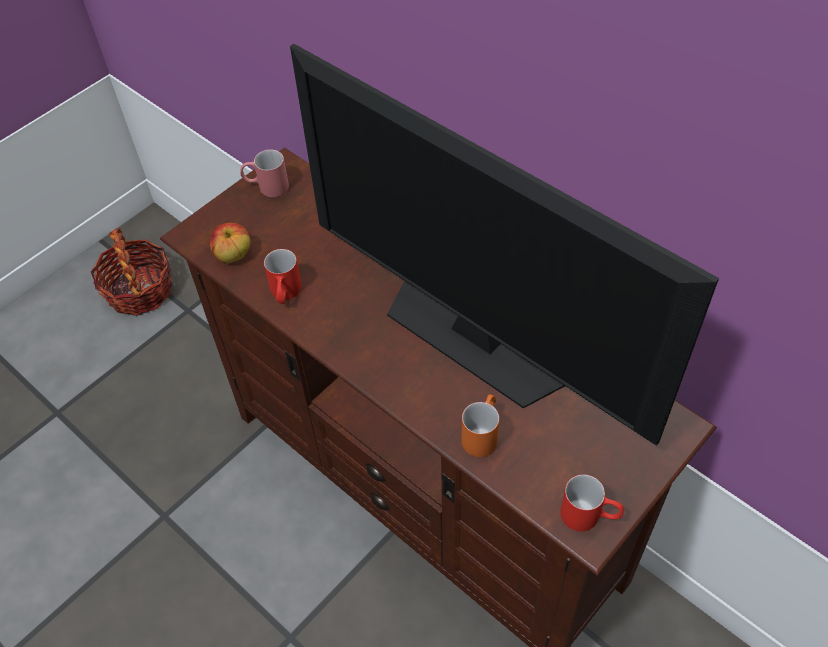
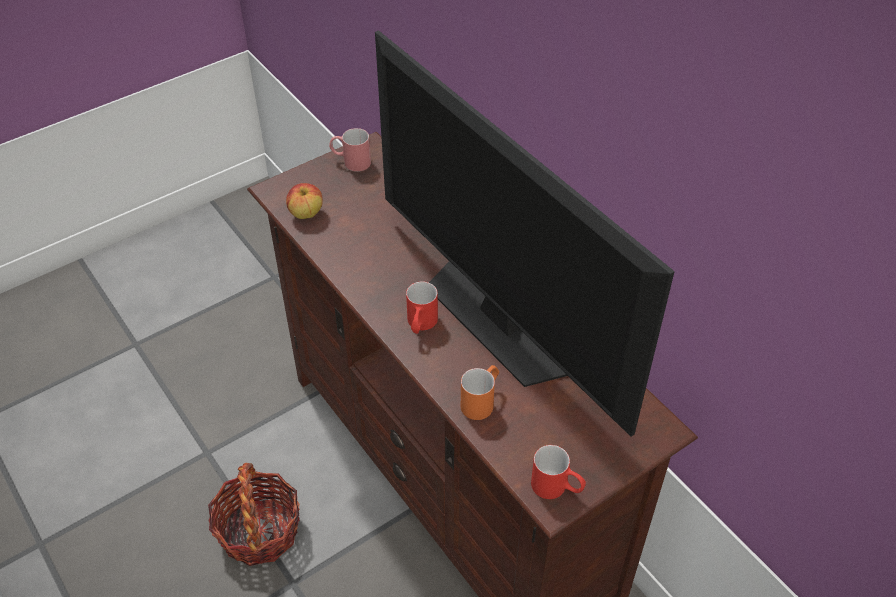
camera: 10 degrees right, 5 degrees down
basket [91,227,172,316] -> basket moved to [208,463,300,566]
red mug [264,249,302,304] -> red mug moved to [406,281,438,334]

